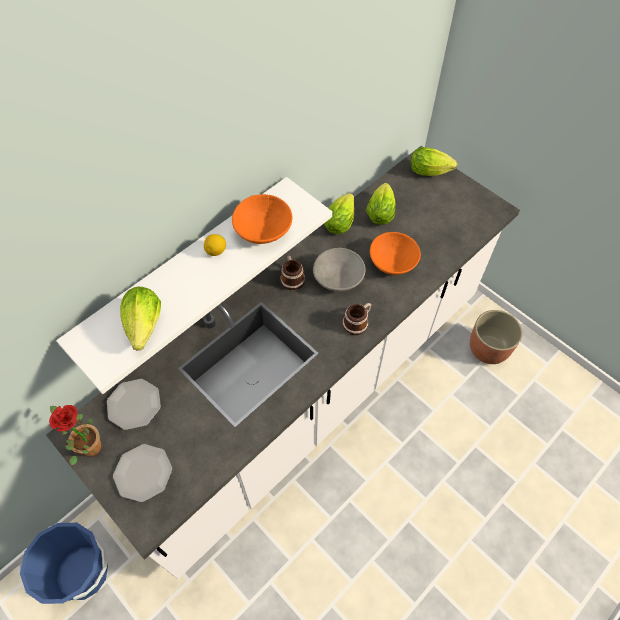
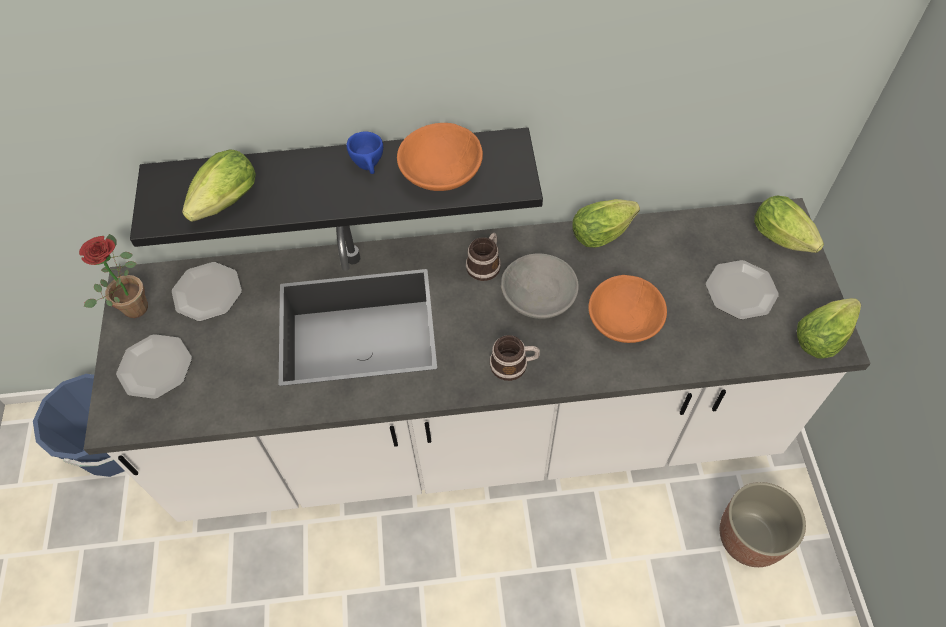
camera: 40 degrees right, 0 degrees up
white shelf [56,177,332,394] -> black shelf [130,127,543,247]
lemon [204,234,226,256] -> blue cup [347,131,383,174]
lettuce [366,183,396,225] -> lettuce moved to [797,298,861,359]
none -> plate [706,260,779,320]

